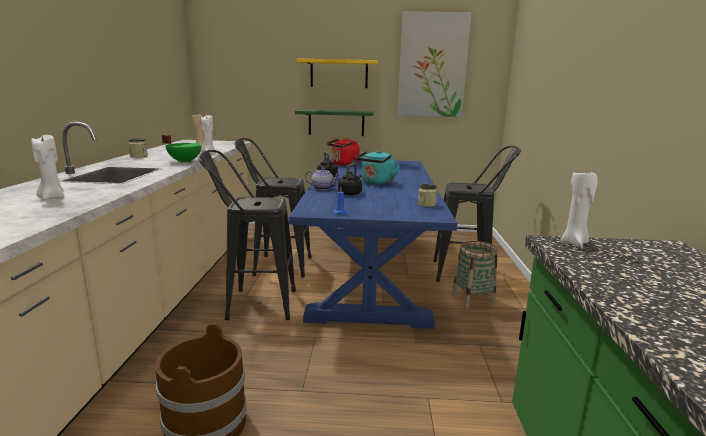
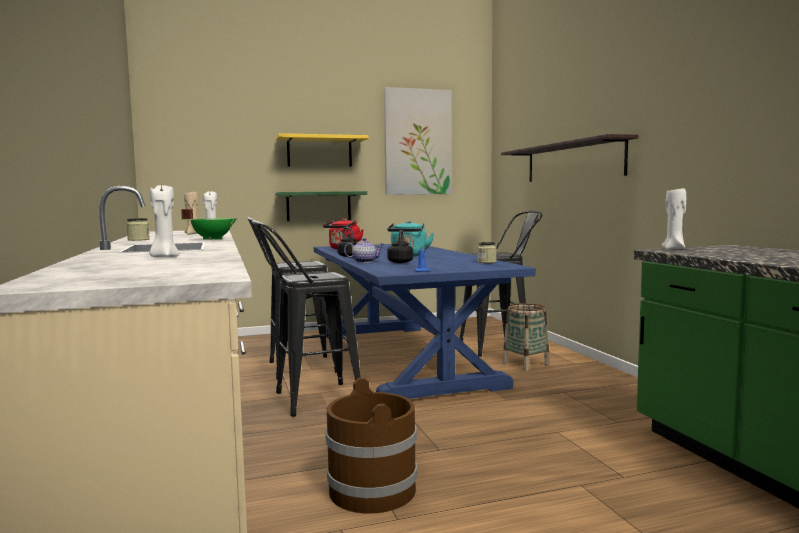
camera: 20 degrees left, 10 degrees down
none -> shelf [501,134,638,182]

